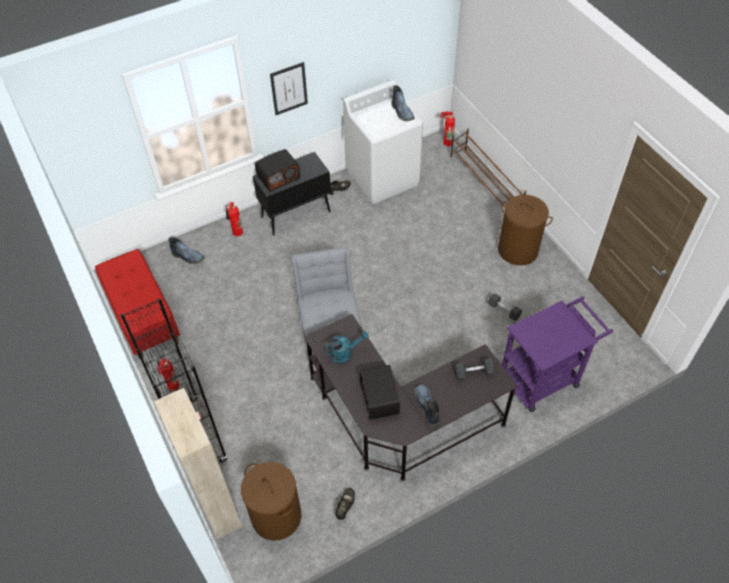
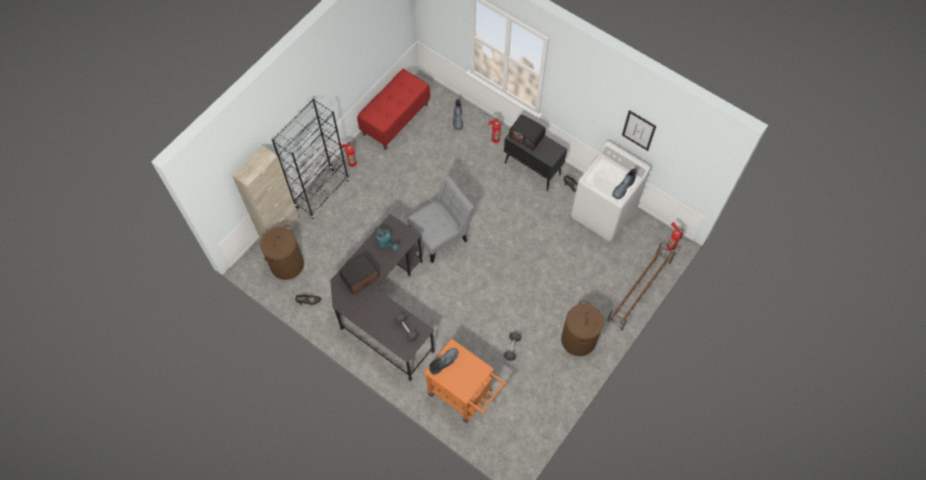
camera: 65 degrees right, 10 degrees up
picture [270,62,308,115] -> picture moved to [622,110,656,151]
boot [414,384,440,427] -> boot moved to [429,348,458,375]
purple cart [502,296,613,412] -> orange cart [424,338,507,423]

